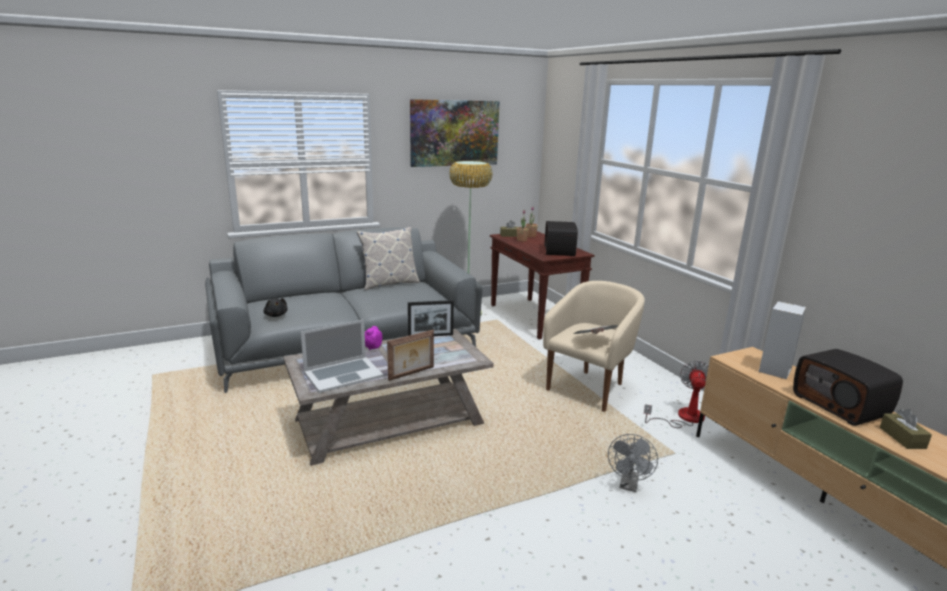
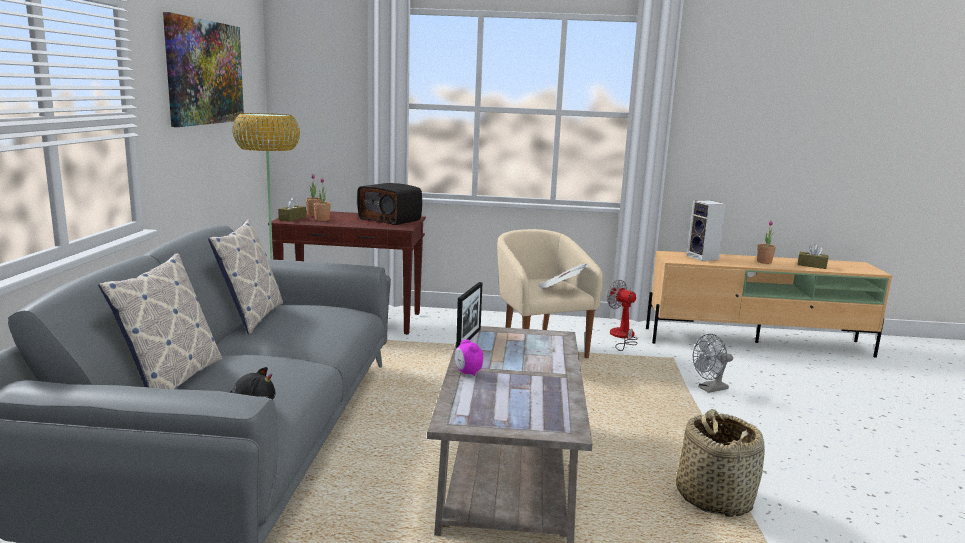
camera: 60 degrees left, 5 degrees down
laptop [301,320,384,393] -> none
picture frame [387,330,434,381] -> none
grey fan [608,434,658,492] -> grey fan turned 105 degrees clockwise [693,334,733,393]
radio [793,349,903,426] -> potted plant [757,220,776,264]
none -> pillow [98,253,222,389]
none -> basket [676,409,765,517]

